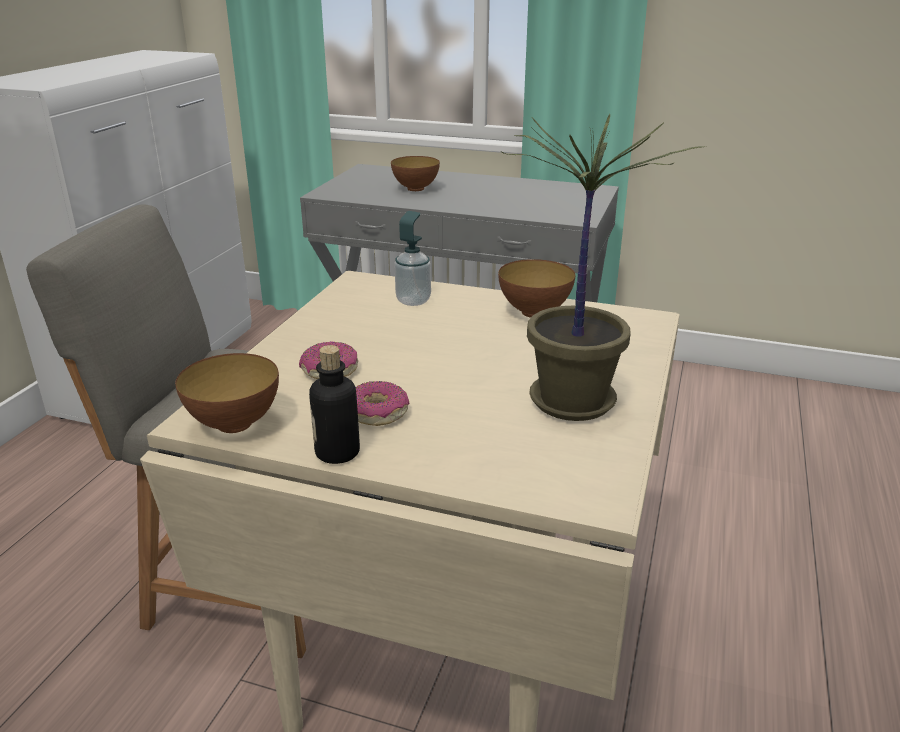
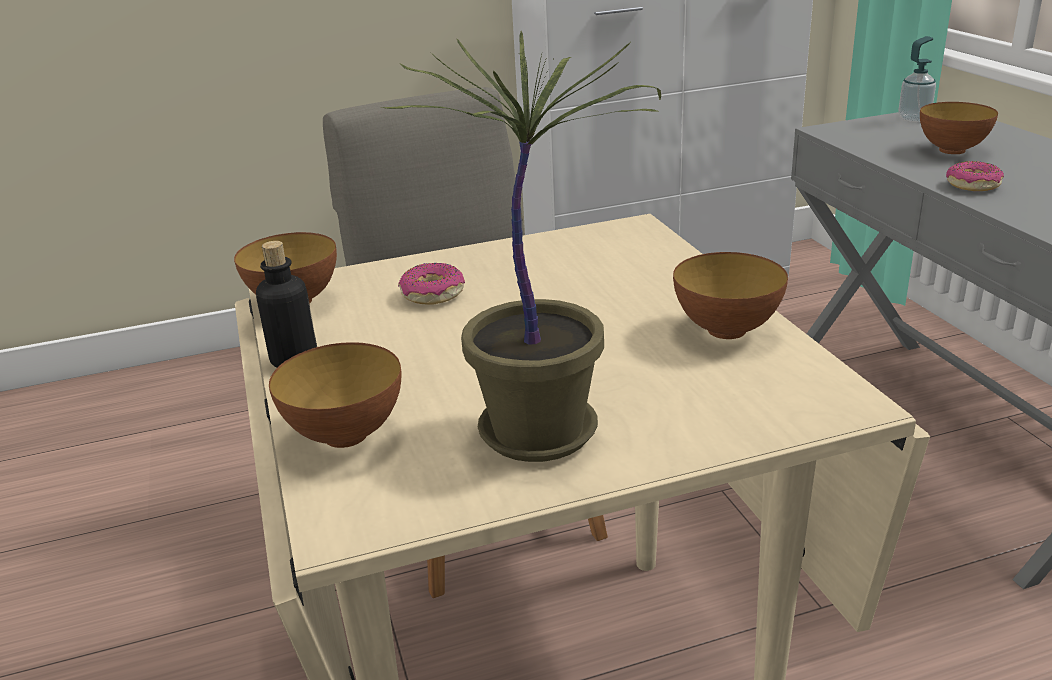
camera: 55 degrees right, 0 degrees up
donut [355,381,409,426] -> donut moved to [946,161,1004,191]
soap dispenser [394,211,431,306] -> soap dispenser moved to [898,36,936,122]
none -> bowl [269,342,401,448]

